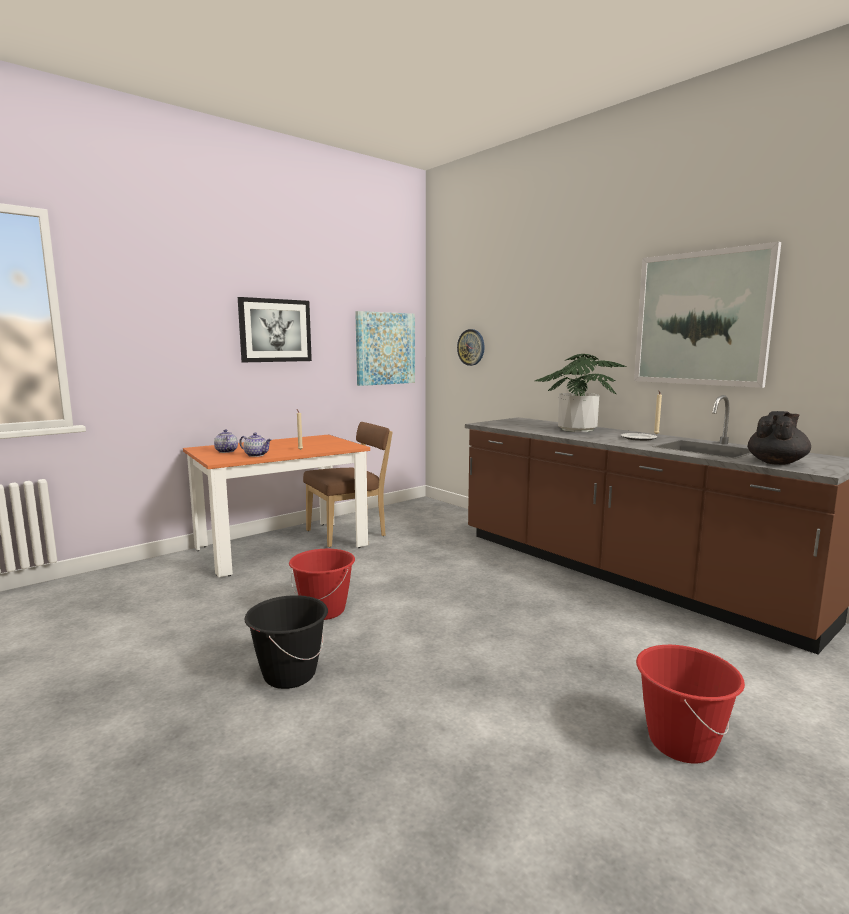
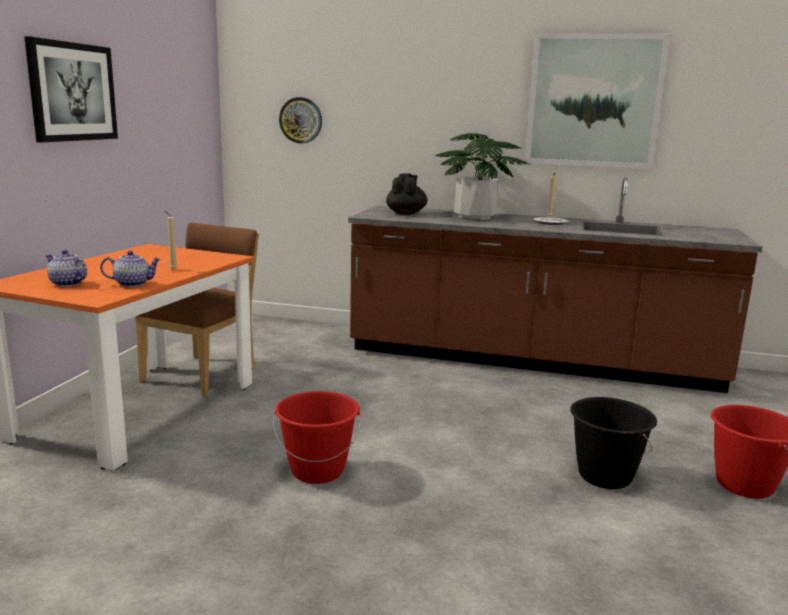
camera: 35 degrees left, 5 degrees up
black bucket [244,595,328,689] -> black bucket moved to [570,397,657,489]
picture [355,311,415,386] -> none
black teapot [748,411,811,465] -> black teapot moved to [386,173,427,215]

